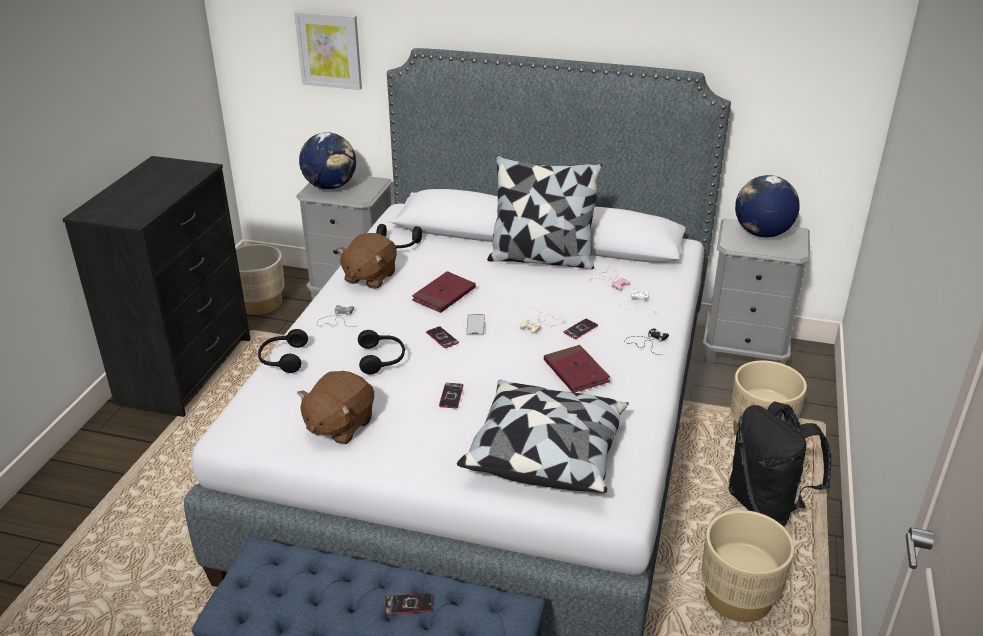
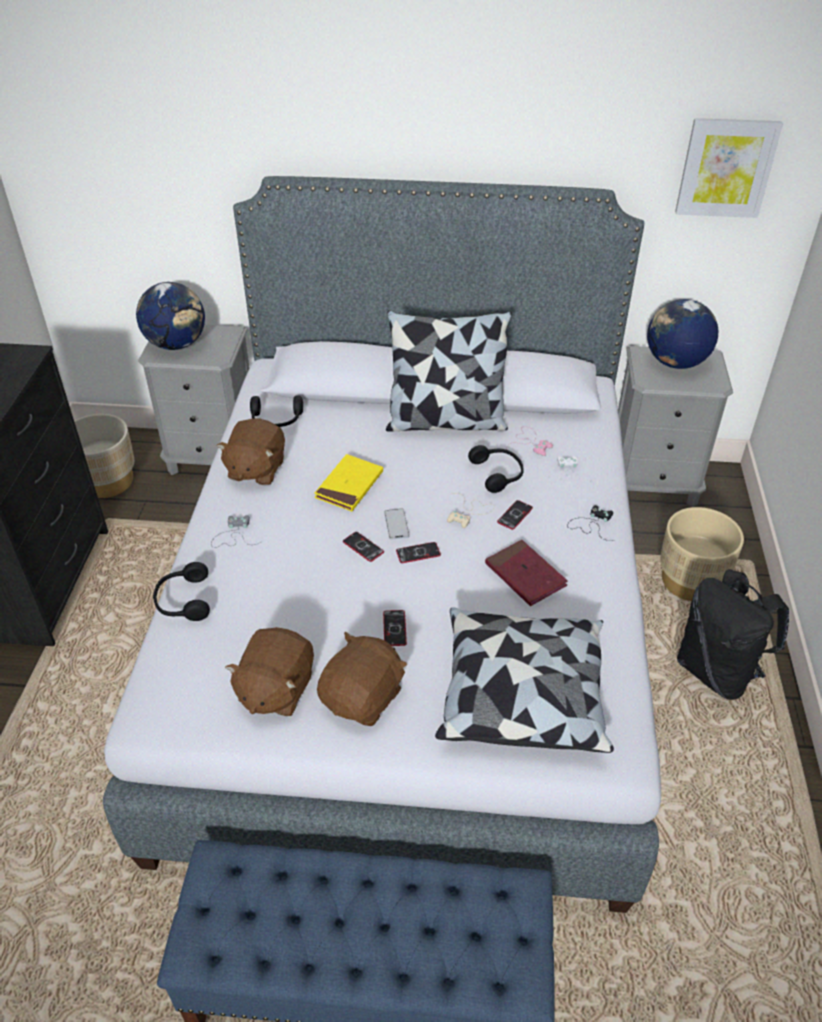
camera: 10 degrees left, 10 degrees up
picture [294,11,362,90] -> picture moved to [675,118,783,218]
black headphones [358,330,405,374] -> black headphones moved to [468,445,524,493]
phone [385,593,433,614] -> phone moved to [396,542,441,563]
red book [412,271,476,313] -> yellow book [314,454,383,511]
beige planter [702,510,795,622] -> none
none -> brown plush toy [317,632,407,726]

